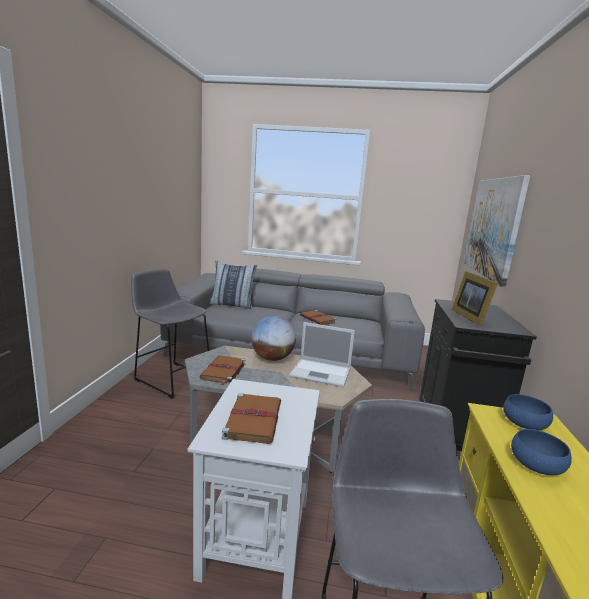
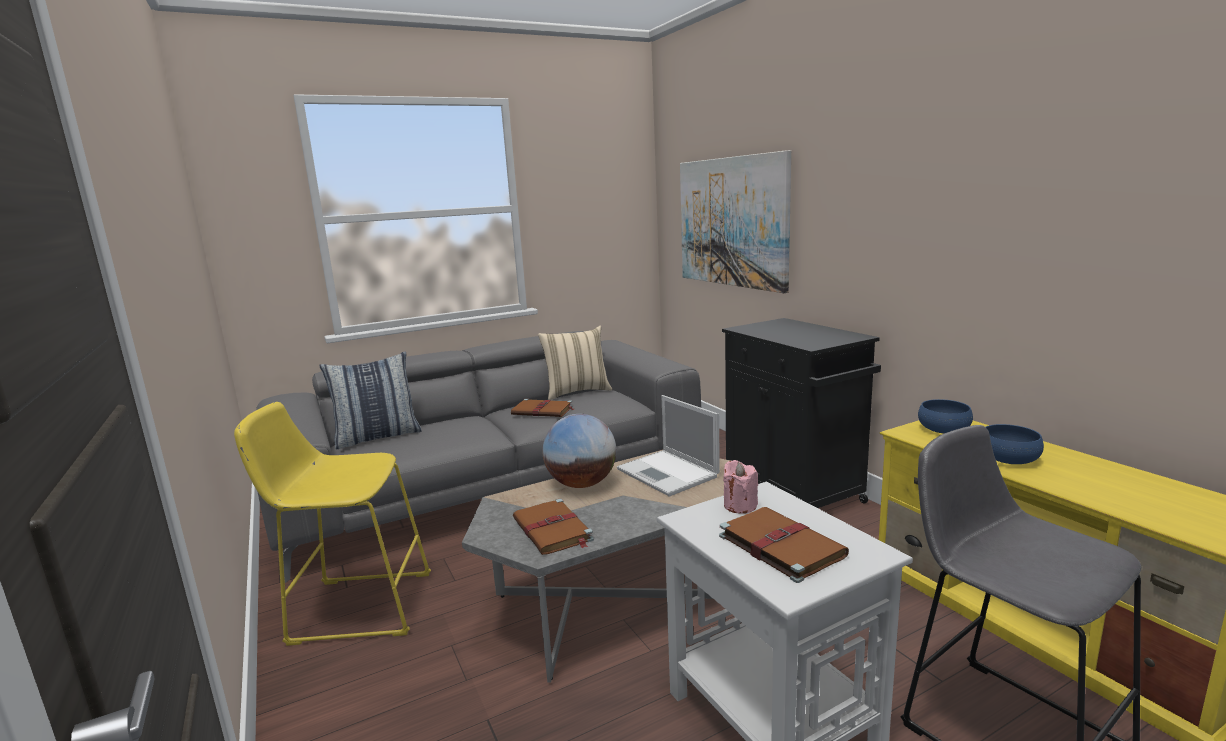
camera: 35 degrees left, 0 degrees up
grey stool [131,269,209,399] -> yellow stool [234,402,431,646]
laptop [289,322,355,387] -> laptop turned 75 degrees clockwise [617,395,720,497]
picture frame [452,271,498,326] -> none
none -> beige pillow [538,326,612,400]
none -> pink candle [723,460,758,514]

